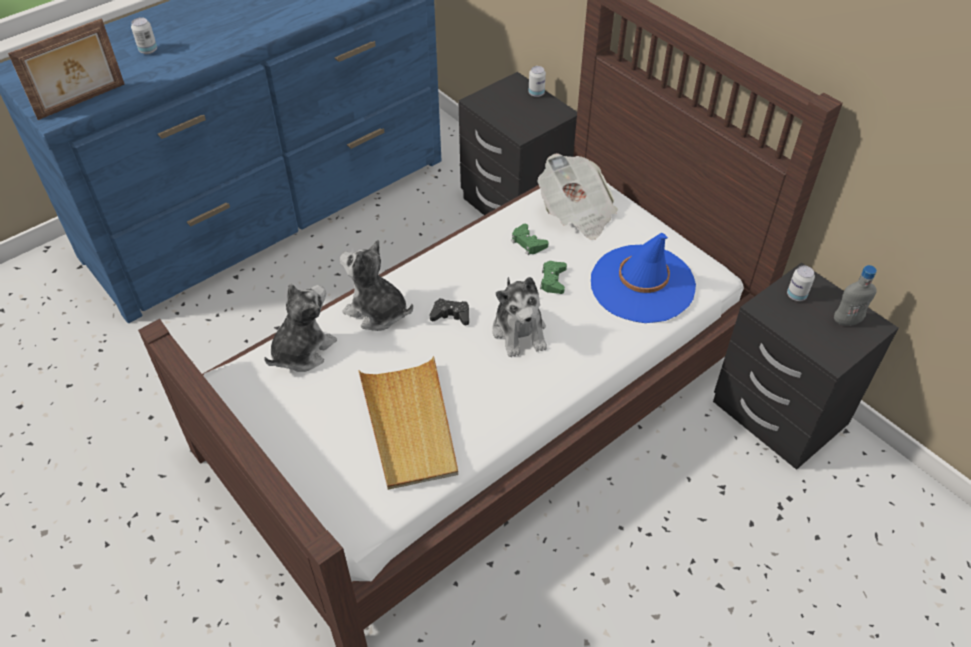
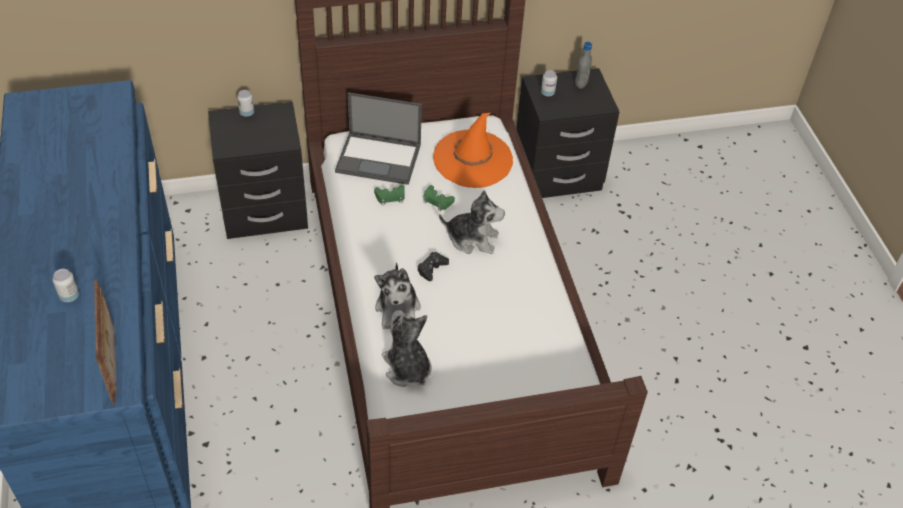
camera: 65 degrees left, 0 degrees up
plush toy [340,240,413,331] -> plush toy turned 60 degrees counterclockwise [374,263,421,330]
beige tray [358,356,458,490] -> none
newspaper [538,153,618,240] -> laptop [335,92,422,185]
blue hat [591,233,696,323] -> orange hat [433,113,513,188]

